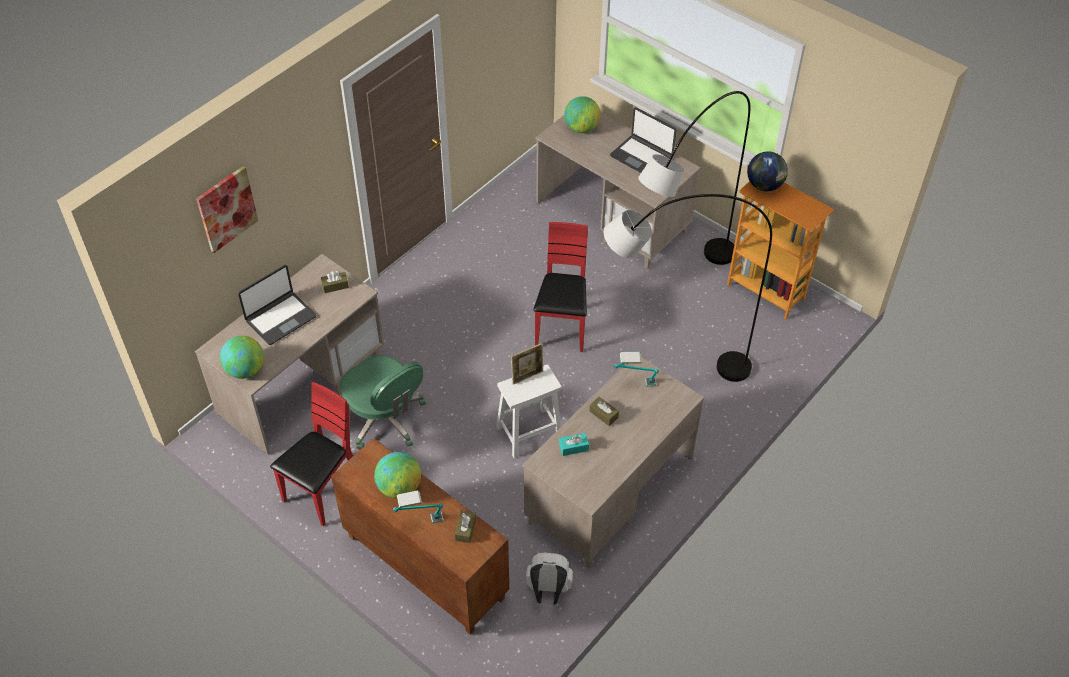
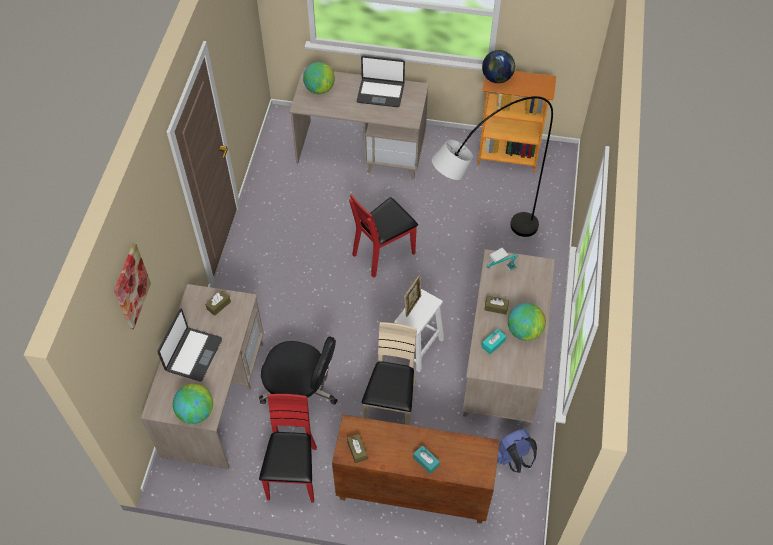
camera: 30 degrees left, 5 degrees up
green office chair [340,355,426,450] -> black office chair [259,336,338,427]
globe [374,452,421,499] -> globe moved to [508,303,546,341]
table lamp [393,490,443,523] -> turquoise tissue box [413,445,440,474]
brown tissue box [455,510,476,543] -> brown tissue box moved to [347,434,367,463]
white backpack [526,553,573,605] -> blue backpack [497,429,537,473]
red chair [533,222,588,352] -> red chair turned 105 degrees counterclockwise [349,194,418,278]
grey floor lamp [638,91,750,265] -> none
none -> beige chair [362,322,417,425]

